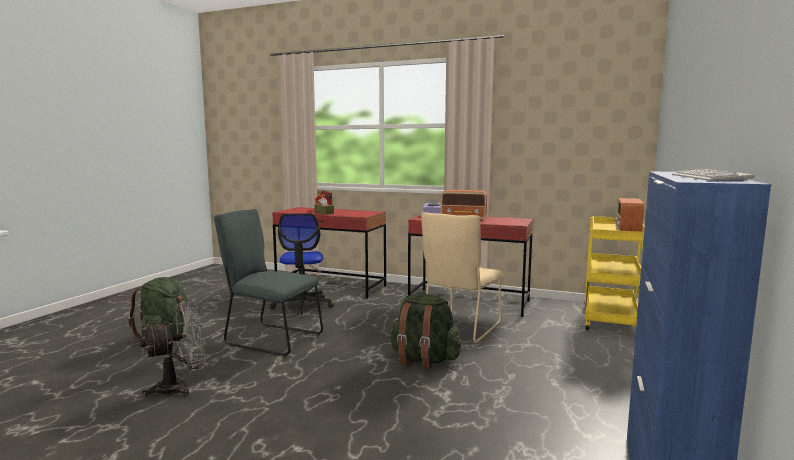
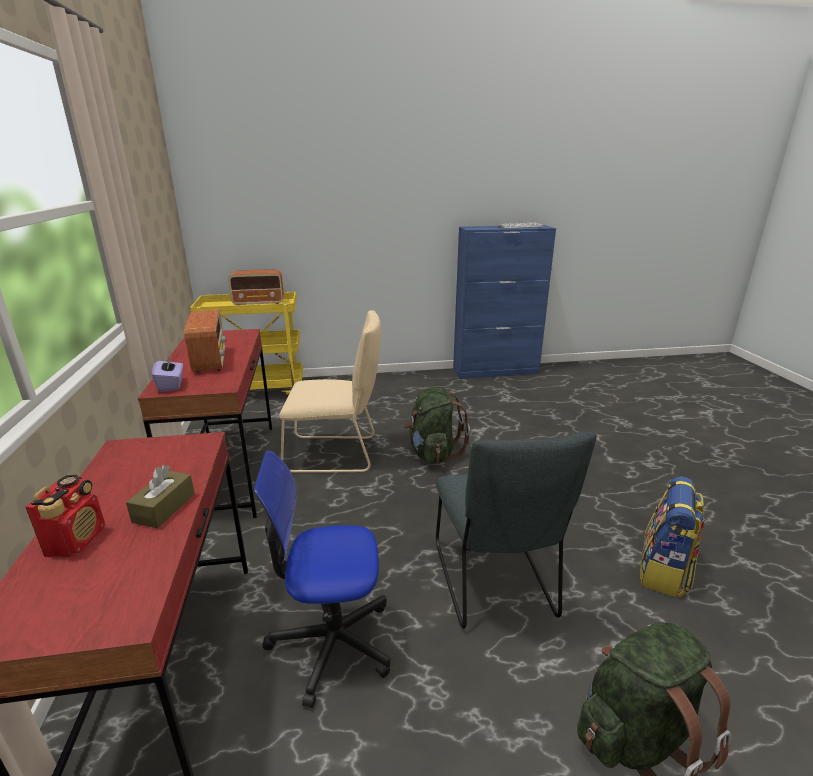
camera: 120 degrees left, 15 degrees up
grey fan [140,302,205,397] -> backpack [640,477,705,598]
office chair [270,213,334,315] -> office chair turned 150 degrees counterclockwise [254,451,390,708]

